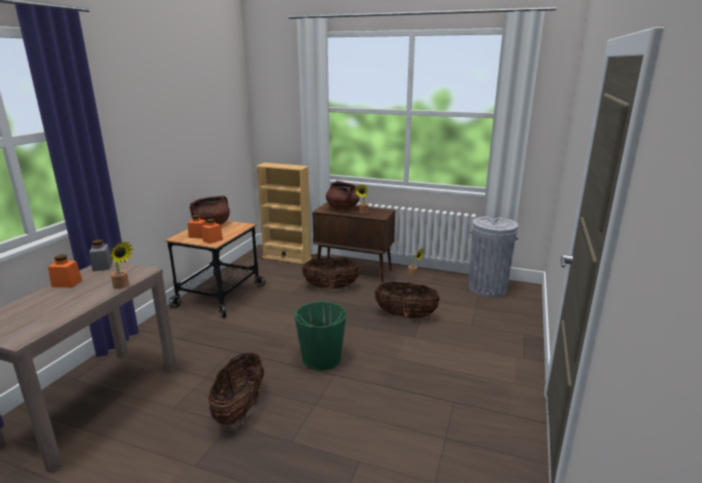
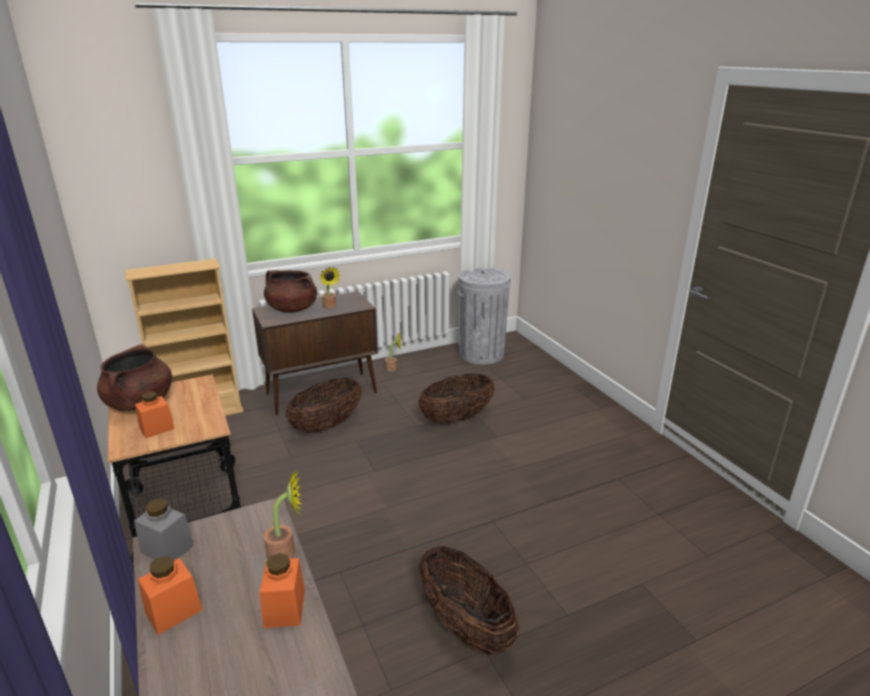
camera: 45 degrees left, 5 degrees up
orange jar [202,219,223,244] -> orange jar moved to [259,553,305,628]
green bucket [294,301,346,371] -> none

